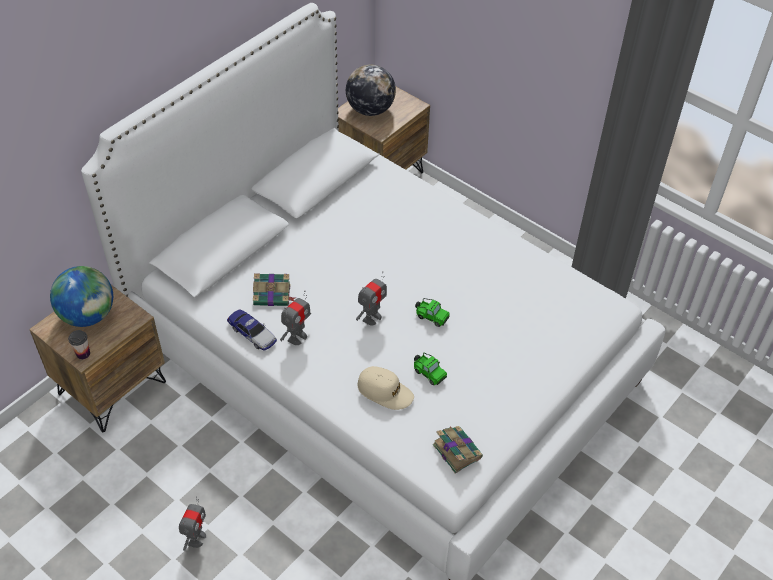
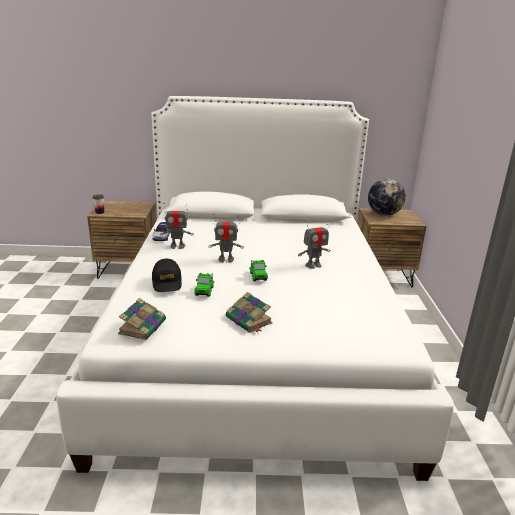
camera: 50 degrees right, 25 degrees down
globe [50,266,113,327] -> none
toy robot [179,496,206,551] -> toy robot moved to [298,220,330,269]
book [253,273,295,306] -> book moved to [226,292,272,333]
beige cap [357,366,414,410] -> black cap [152,259,182,292]

